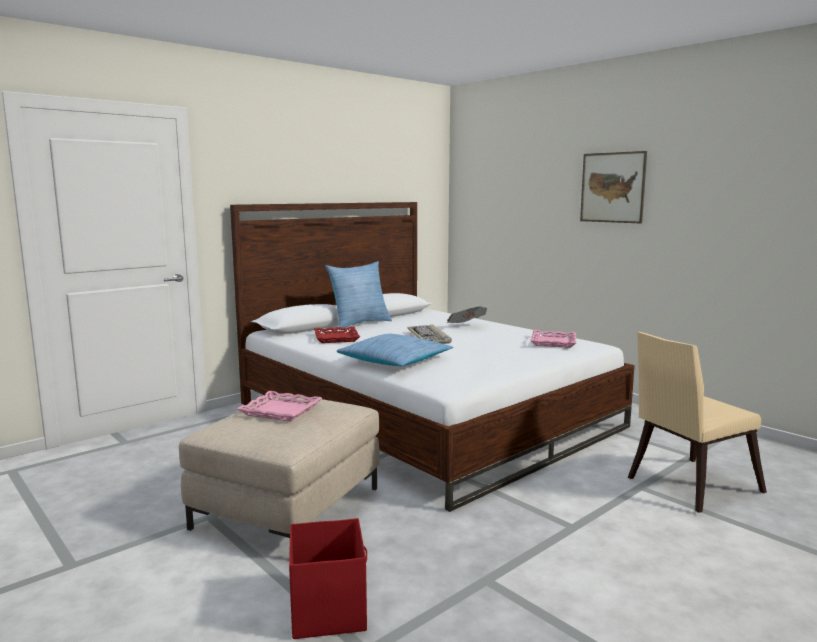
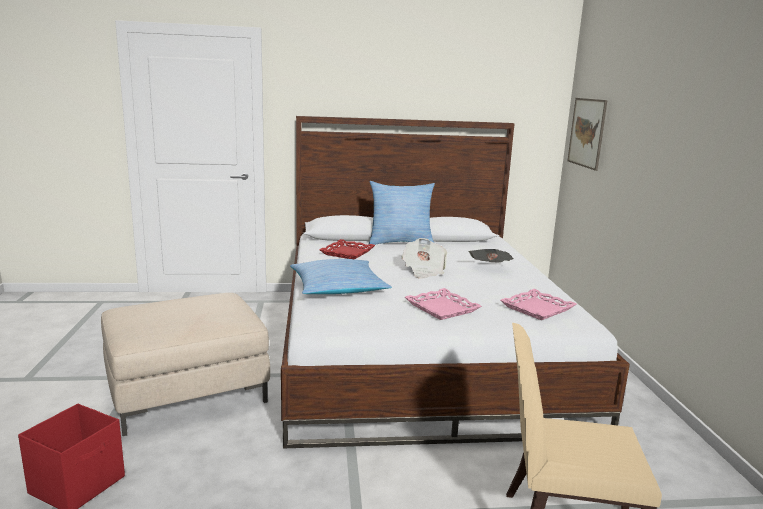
camera: 35 degrees right, 5 degrees up
pink tray [237,391,322,422] -> pink tray moved to [405,288,482,320]
keyboard [408,324,452,344] -> newspaper [402,238,447,278]
picture [580,151,647,223] -> picture moved to [568,98,608,171]

